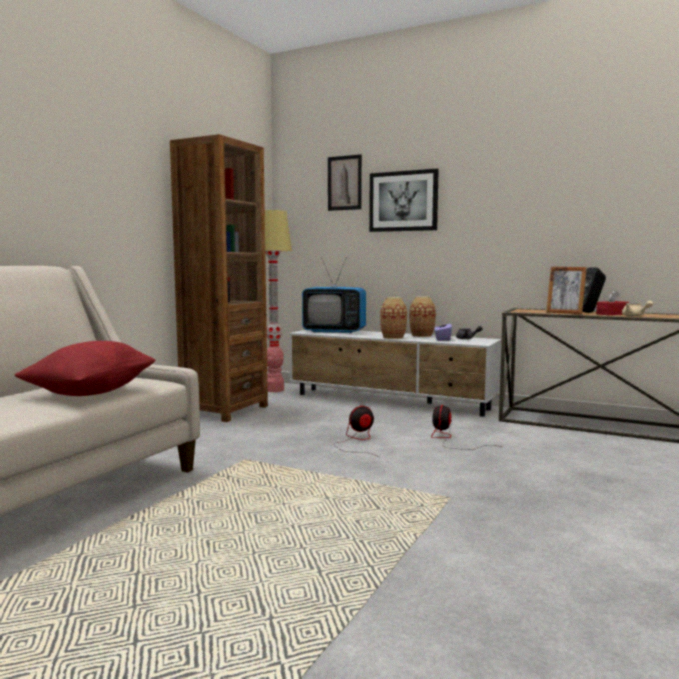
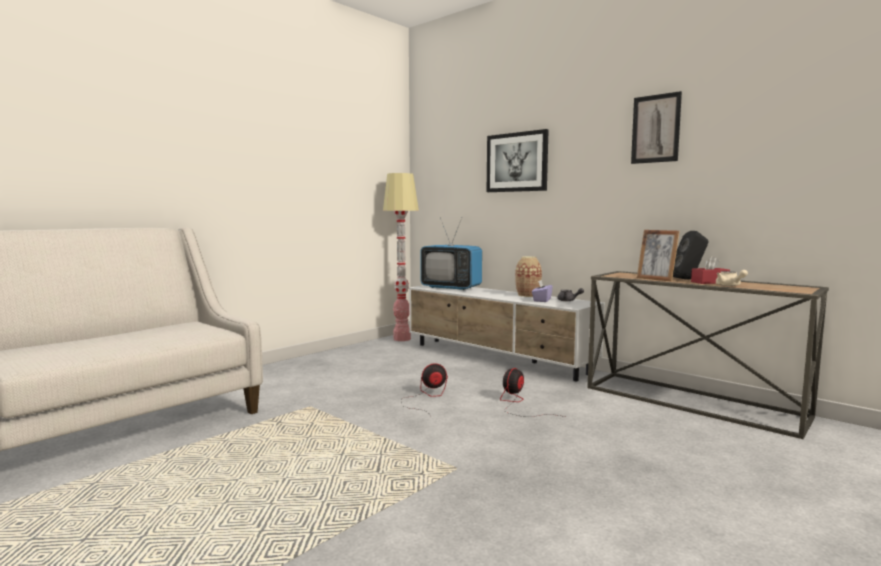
camera: 15 degrees right, 0 degrees up
red pillow [14,341,155,396] -> none
brown bookcase [170,134,268,422] -> none
picture [328,154,362,211] -> picture moved to [631,91,682,164]
vase [380,297,407,339] -> none

